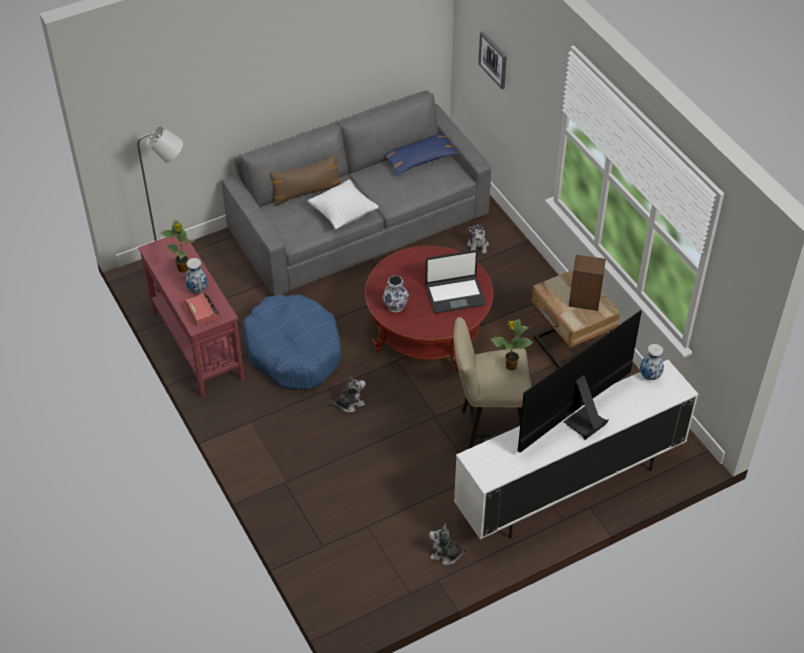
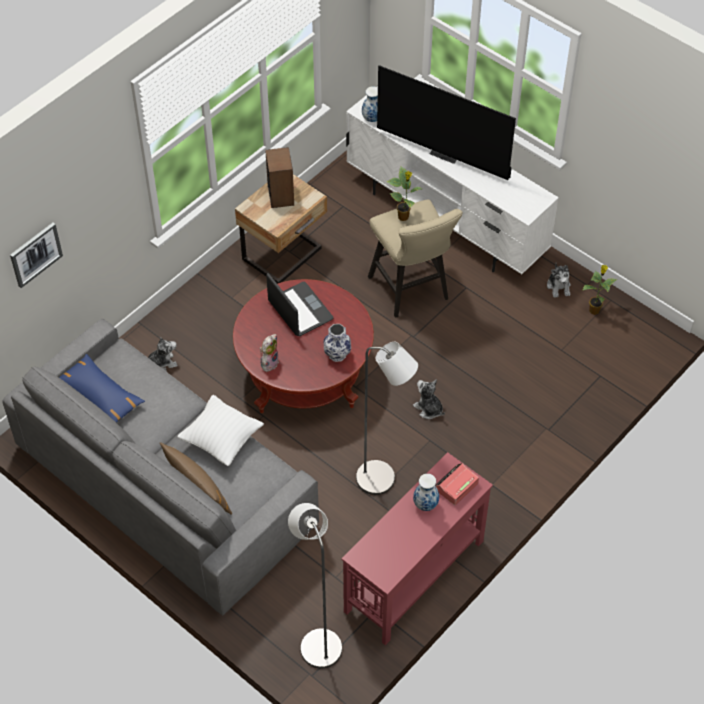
camera: 110 degrees left, 5 degrees up
potted plant [160,219,195,273] -> potted plant moved to [583,265,618,315]
blue dog bed [243,294,341,390] -> grey floor lamp [356,342,418,495]
none -> plush toy [260,334,279,372]

